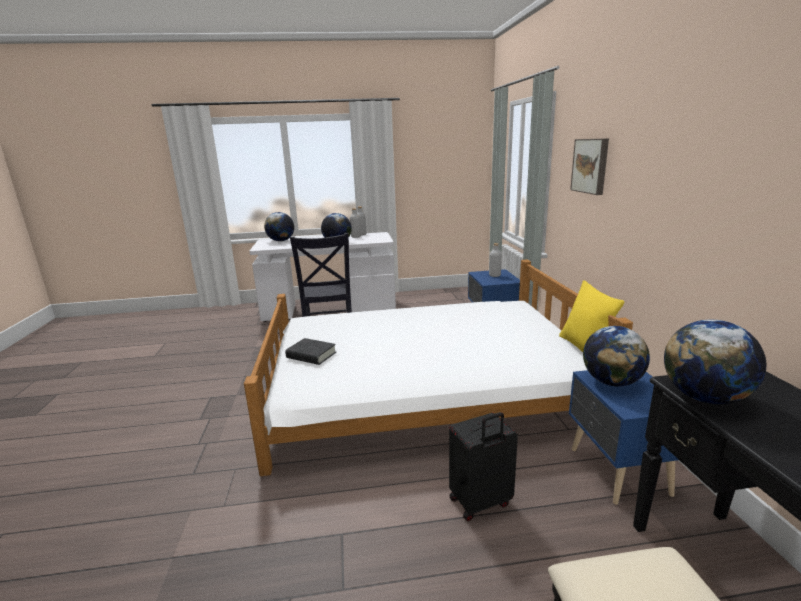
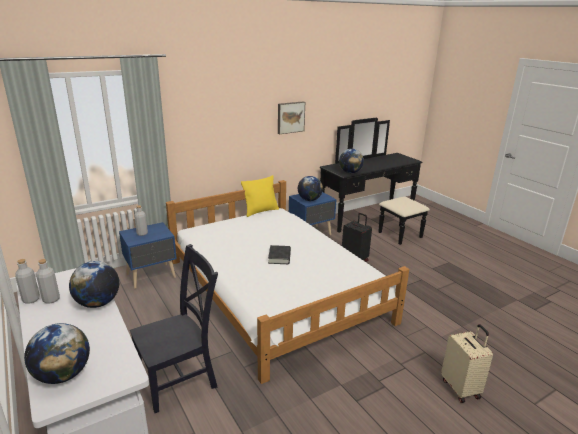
camera: 115 degrees left, 5 degrees up
black book [285,338,336,365] -> black book moved to [268,245,291,264]
picture [570,138,609,195] -> picture moved to [278,101,305,134]
none -> beige suitcase [441,324,493,403]

